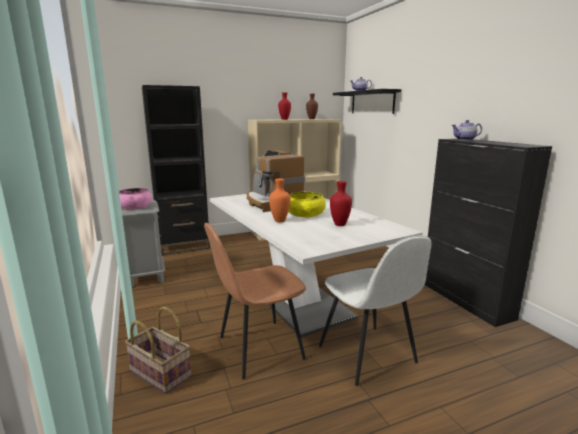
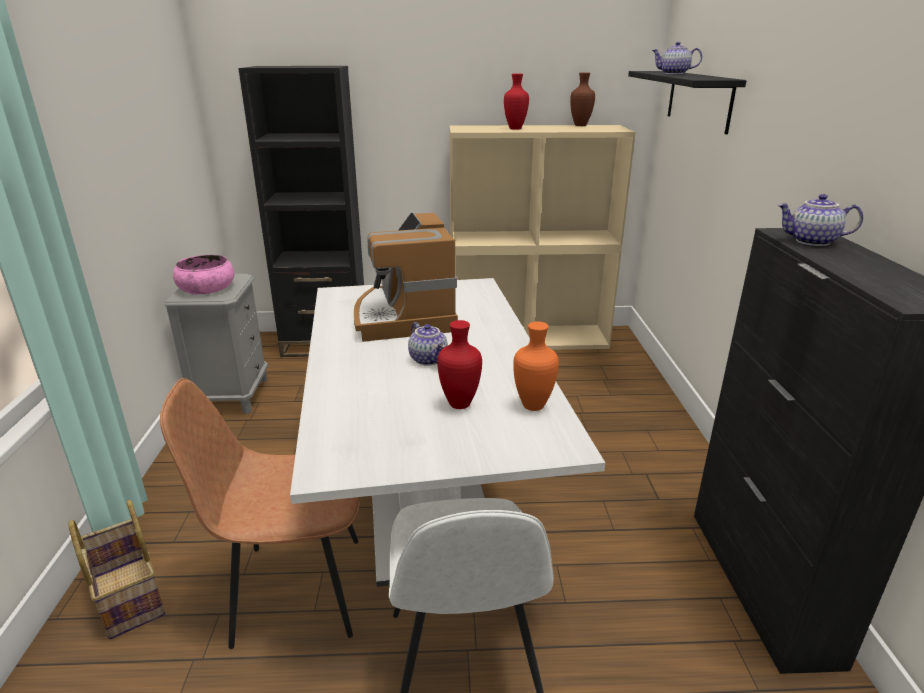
camera: 20 degrees right, 10 degrees up
orange vase [269,179,290,222] -> orange vase moved to [513,322,559,411]
yellow bowl [288,192,326,218] -> teapot [408,322,448,366]

